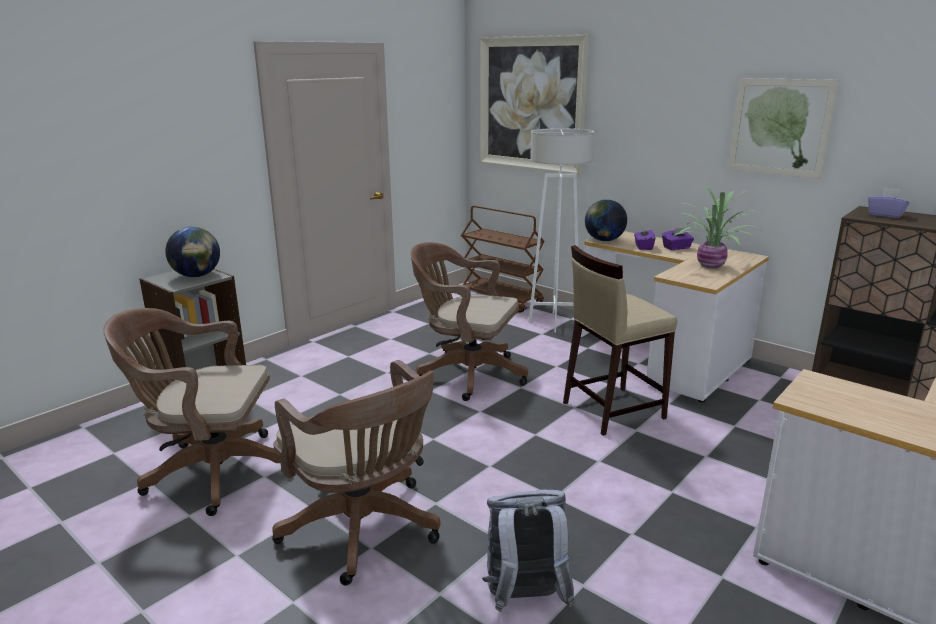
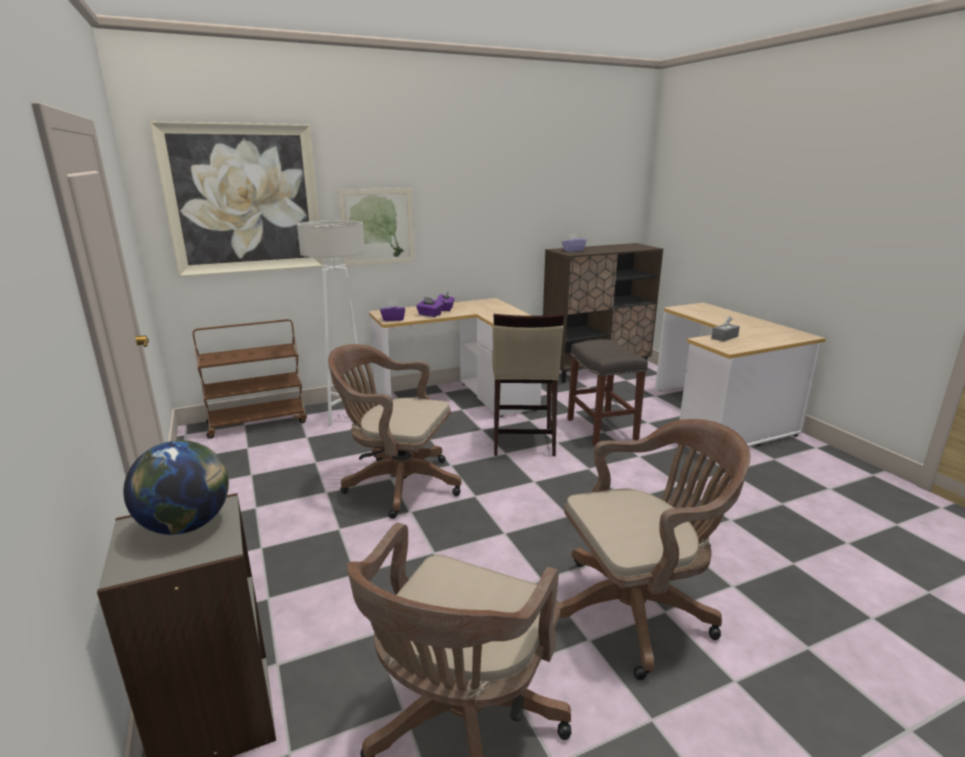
camera: 65 degrees left, 0 degrees up
brown office chair [411,242,528,401] -> brown office chair turned 60 degrees clockwise [328,344,462,519]
grey backpack [482,490,576,612] -> none
globe [585,199,627,241] -> purple tissue box [380,300,405,321]
potted plant [674,186,758,268] -> none
picture [728,78,839,179] -> picture moved to [338,188,415,267]
none -> grey stool [567,339,648,446]
none -> grey tissue box [711,316,740,342]

